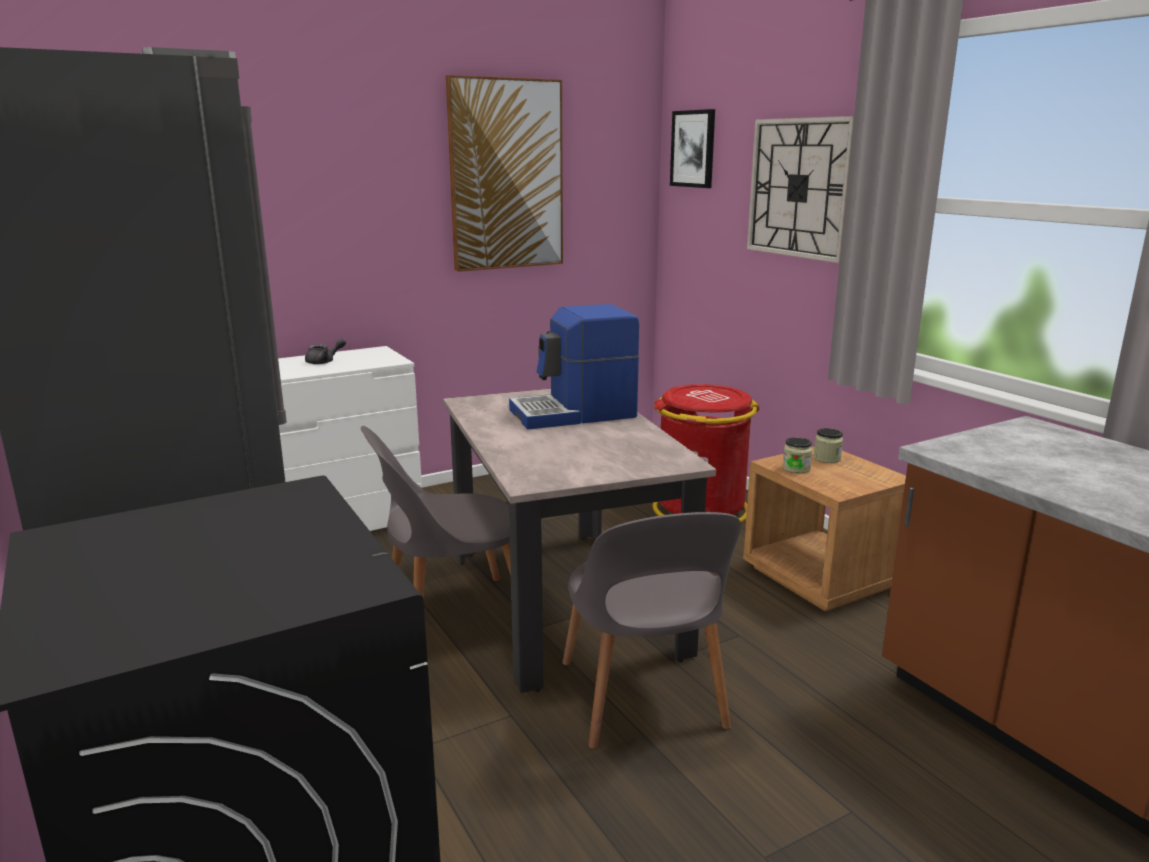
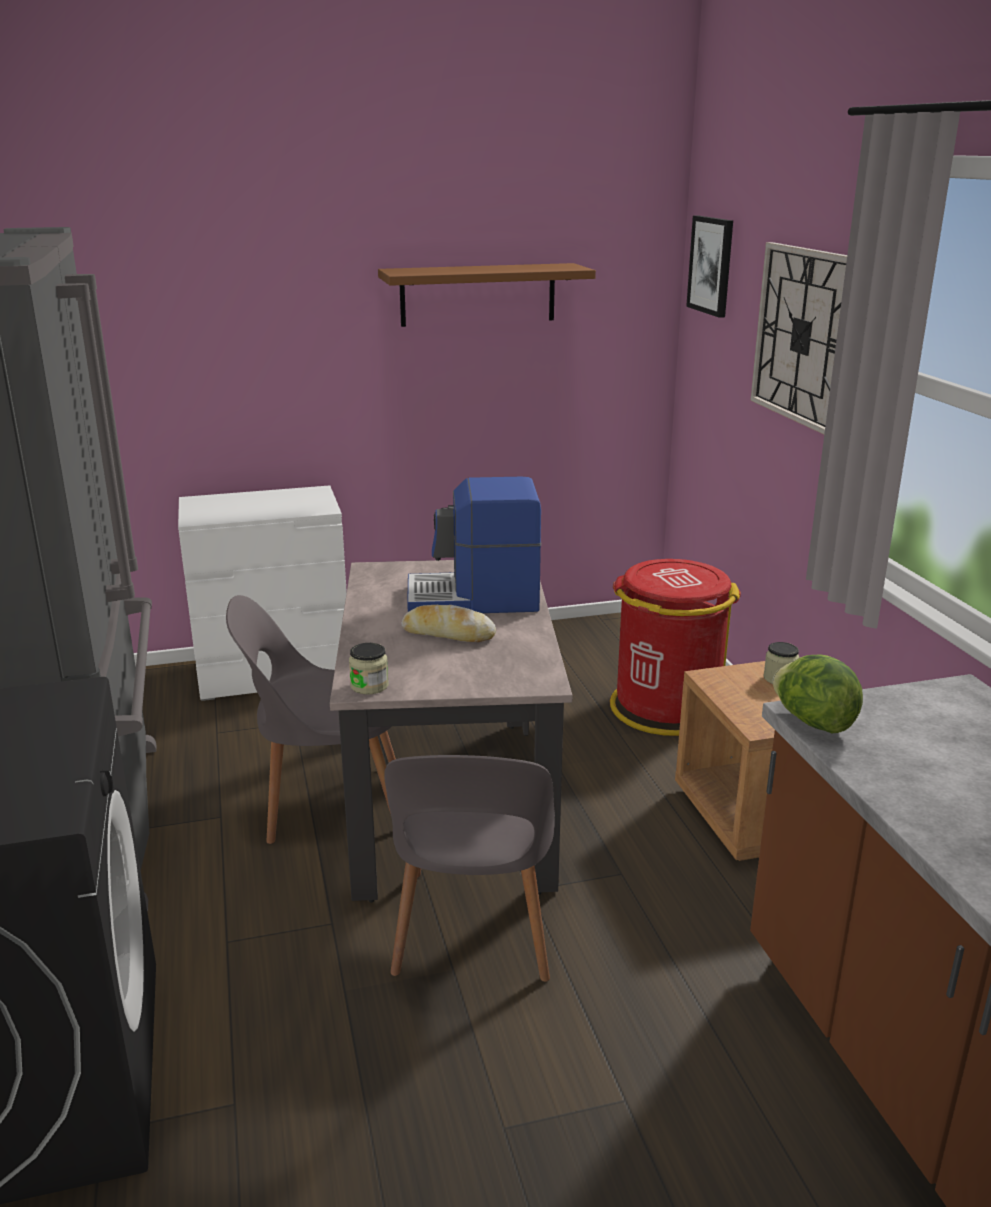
camera: 15 degrees right, 5 degrees up
grey teapot [305,338,346,364] -> none
picture [446,75,563,272] -> brown shelf [378,263,596,327]
jar [782,437,812,473] -> jar moved to [349,643,389,695]
none -> bread [401,605,496,642]
none -> lettuce [773,654,863,734]

